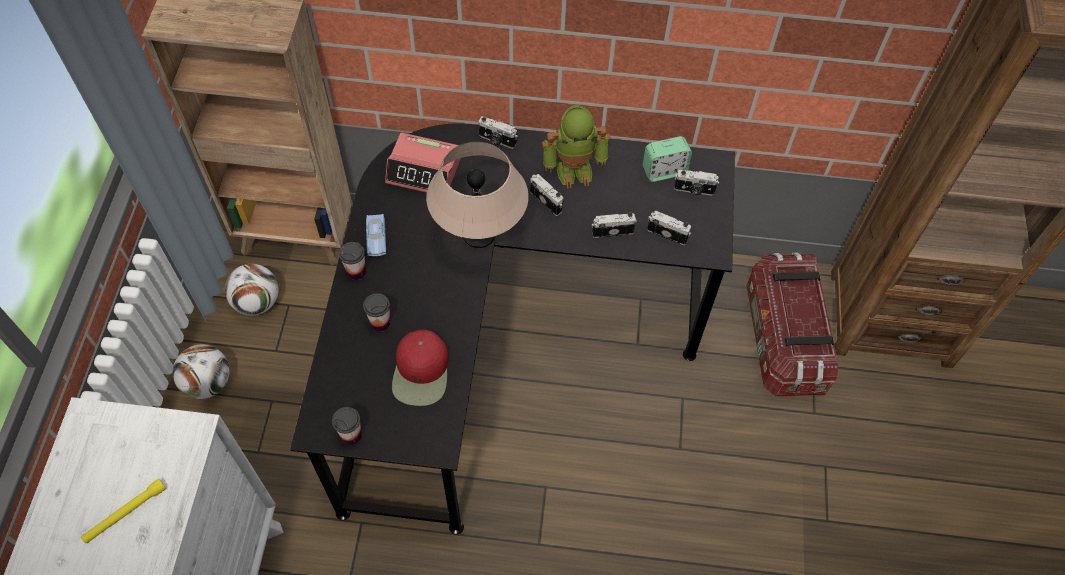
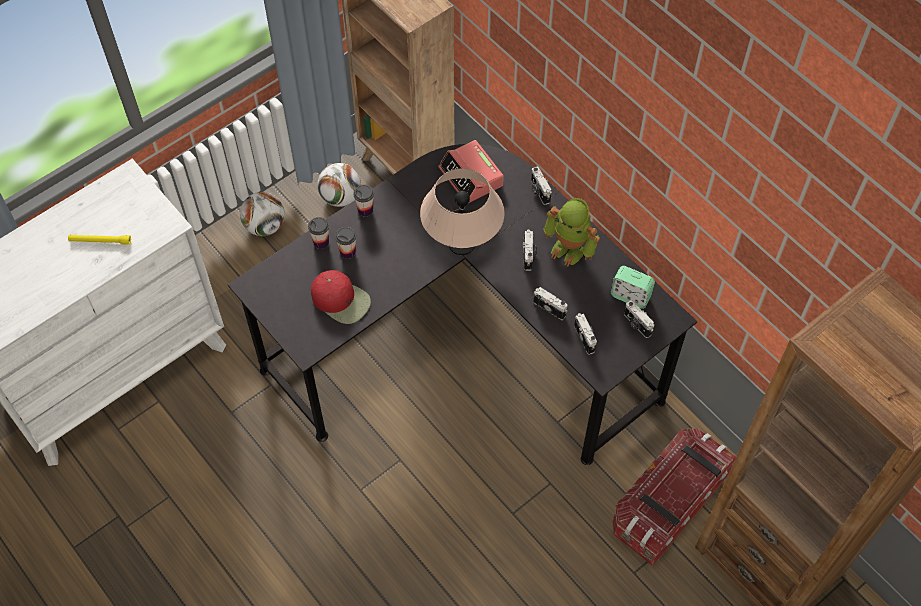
camera: 45 degrees right, 0 degrees up
cup [332,407,362,445] -> cup moved to [308,217,329,249]
blue toy car [366,214,386,256] -> none
red cap [392,330,449,406] -> red cap turned 105 degrees counterclockwise [311,270,371,324]

